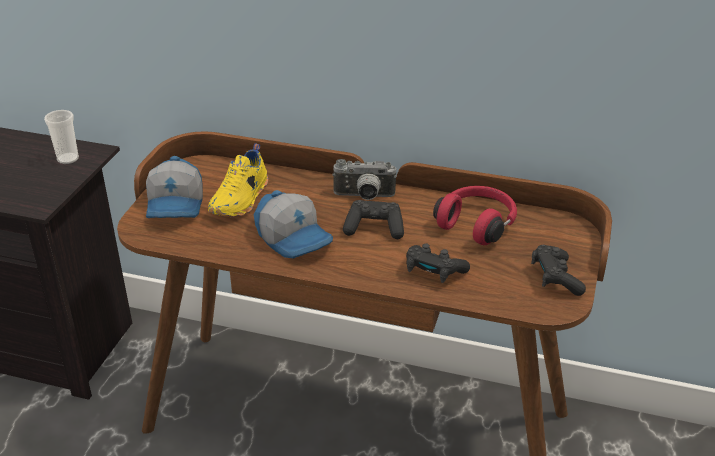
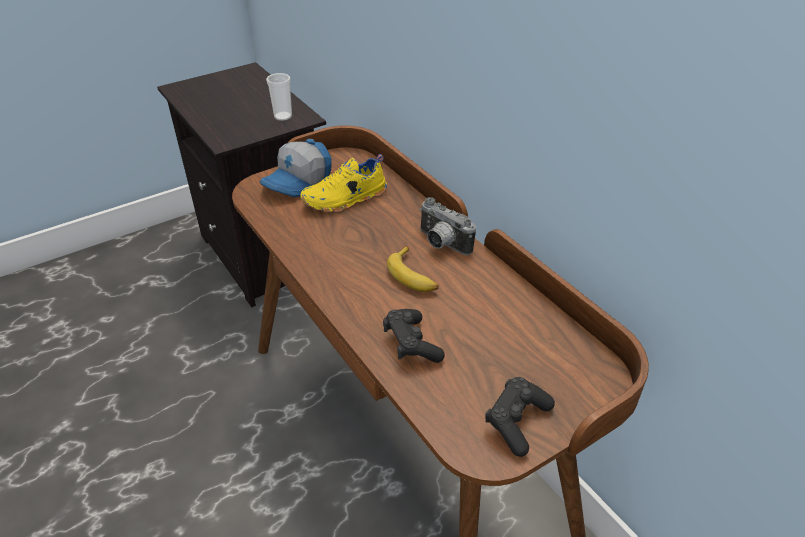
camera: 40 degrees right, 5 degrees up
cap [254,190,333,259] -> none
black game controller [343,200,404,239] -> banana [387,246,439,292]
red headphones [433,186,517,245] -> none

